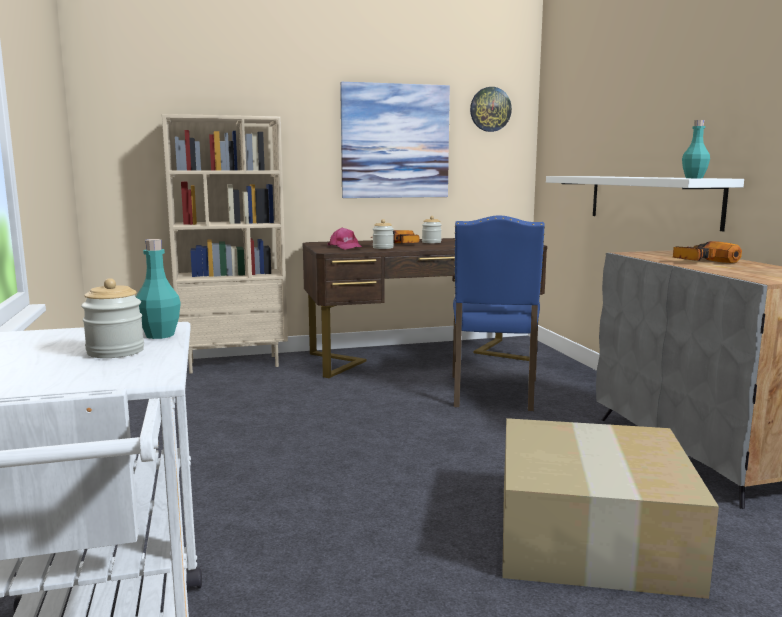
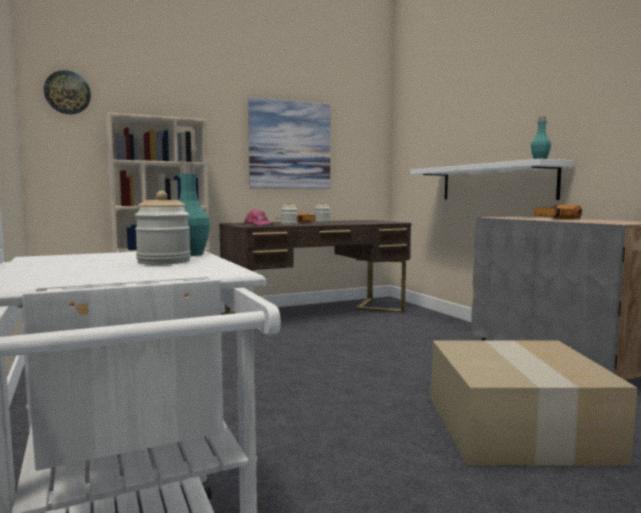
camera: 10 degrees left, 5 degrees down
blue chair [452,215,545,411] -> none
wall clock [470,87,512,132] -> wall clock moved to [44,70,91,114]

